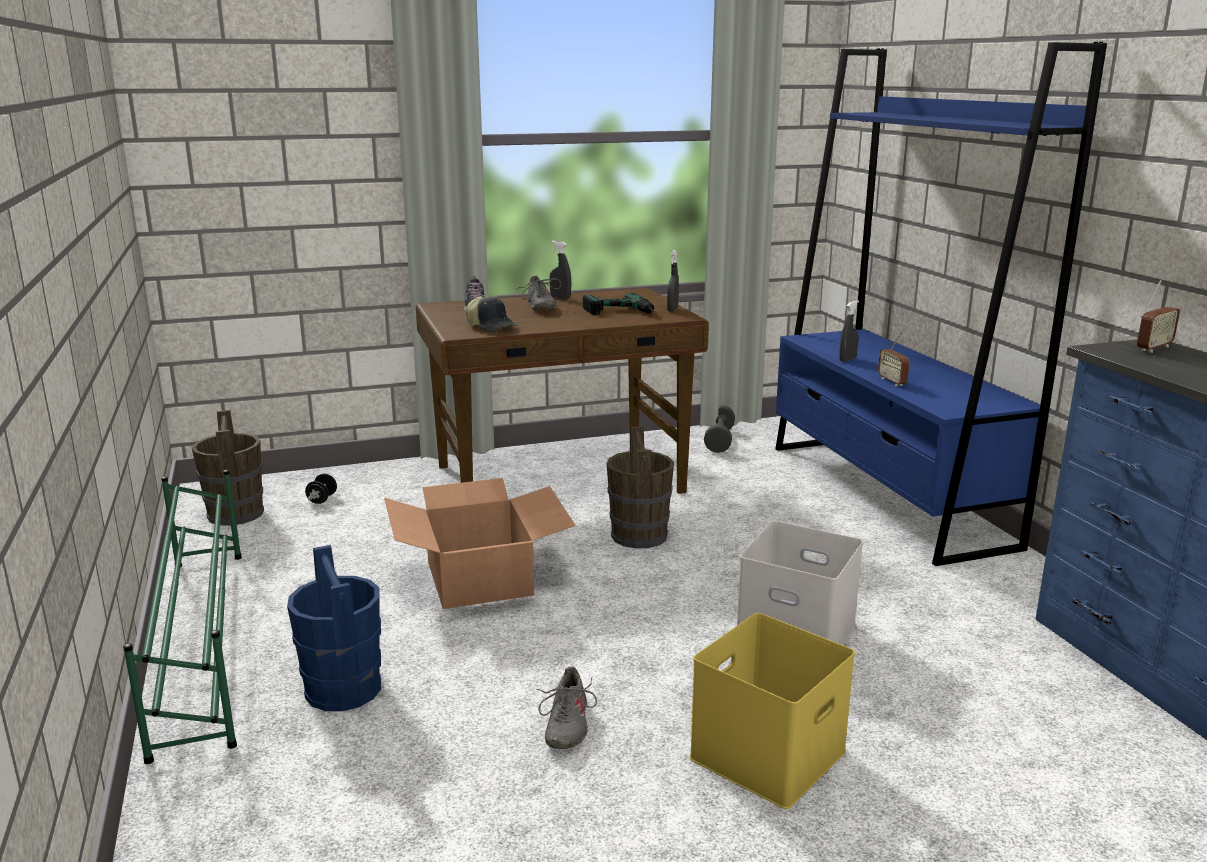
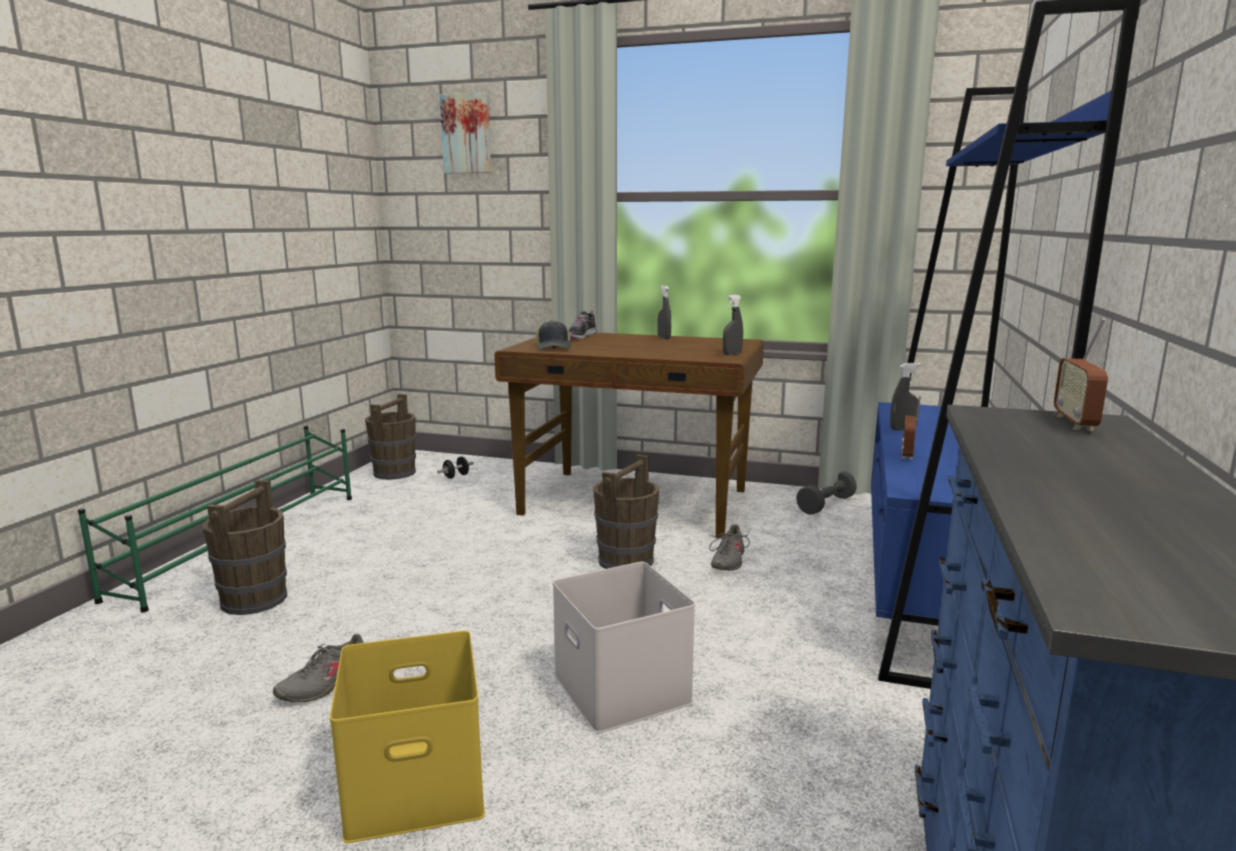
camera: 35 degrees right, 5 degrees down
blue bucket [287,545,381,711] -> brown bucket [203,480,287,615]
cardboard box [384,478,576,609] -> none
grey shoe [517,276,561,311] -> grey shoe moved to [709,524,750,571]
power drill [583,293,657,315] -> none
radio [1137,280,1180,353] -> radio turned 105 degrees clockwise [1054,318,1108,431]
none -> picture [440,92,491,174]

